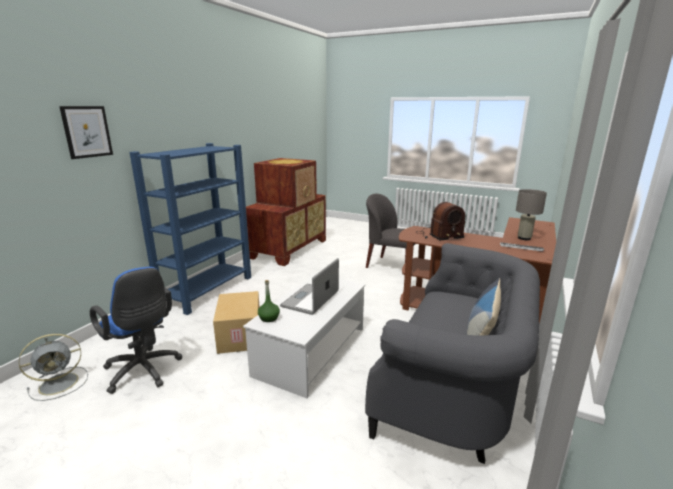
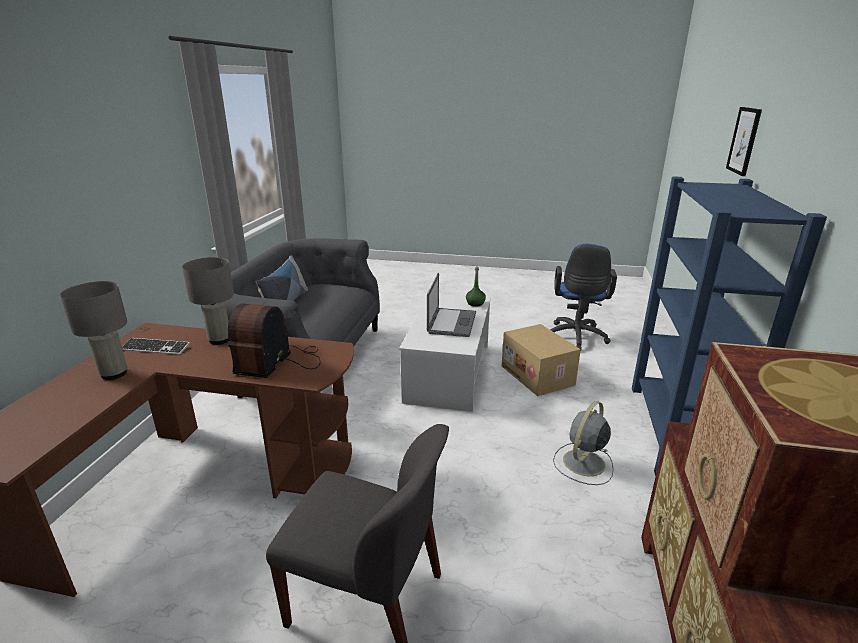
camera: 165 degrees right, 5 degrees up
grey fan [19,334,88,401] -> grey fan moved to [553,401,613,485]
blue office chair [90,267,182,394] -> blue office chair turned 105 degrees counterclockwise [550,243,617,349]
radio [416,202,466,240] -> radio turned 45 degrees counterclockwise [228,304,320,378]
none -> grey table lamp [182,257,234,345]

